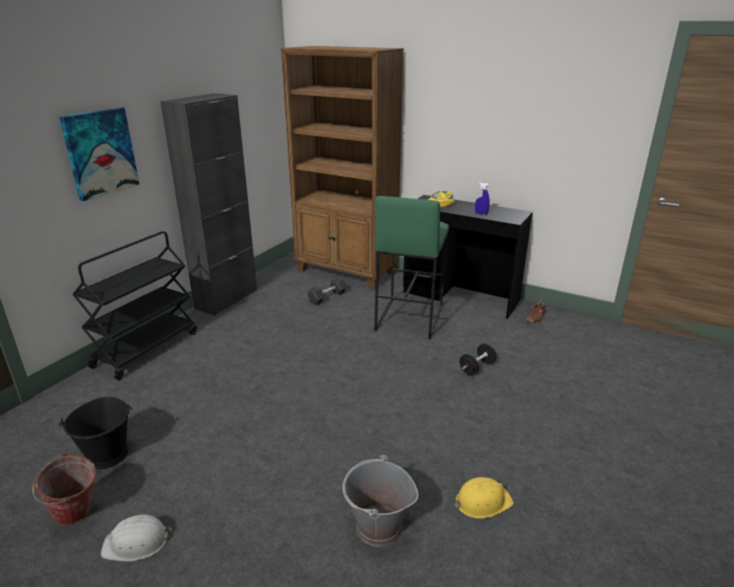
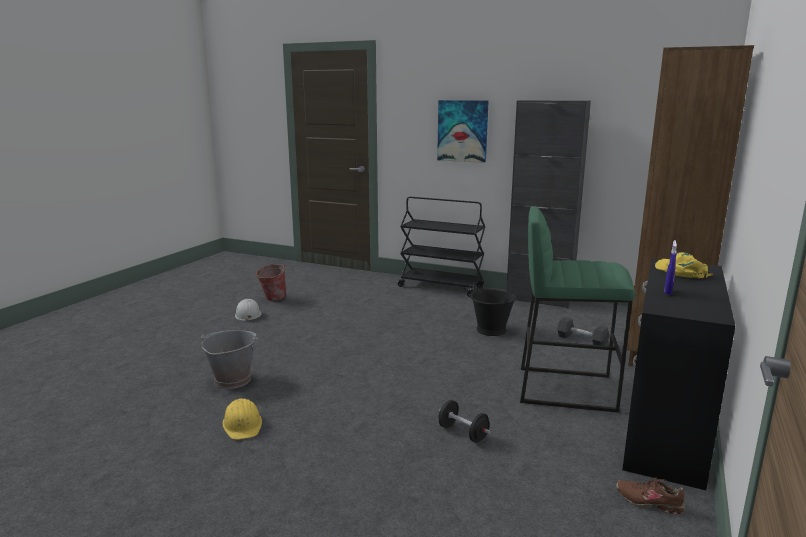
camera: 85 degrees right, 10 degrees down
black bucket [59,397,132,469] -> black bucket moved to [470,286,517,336]

